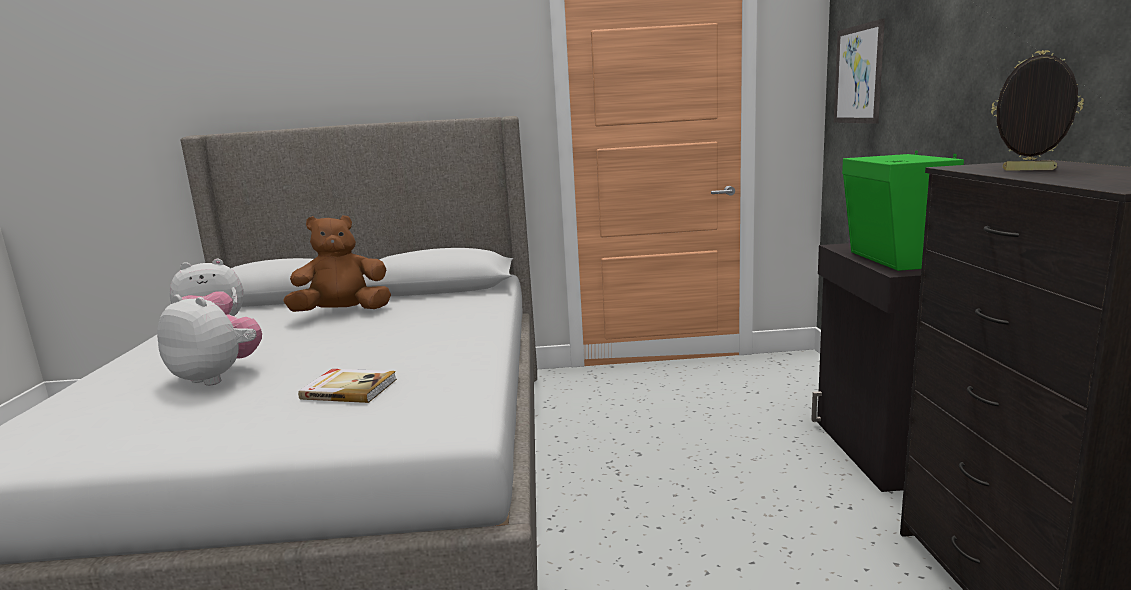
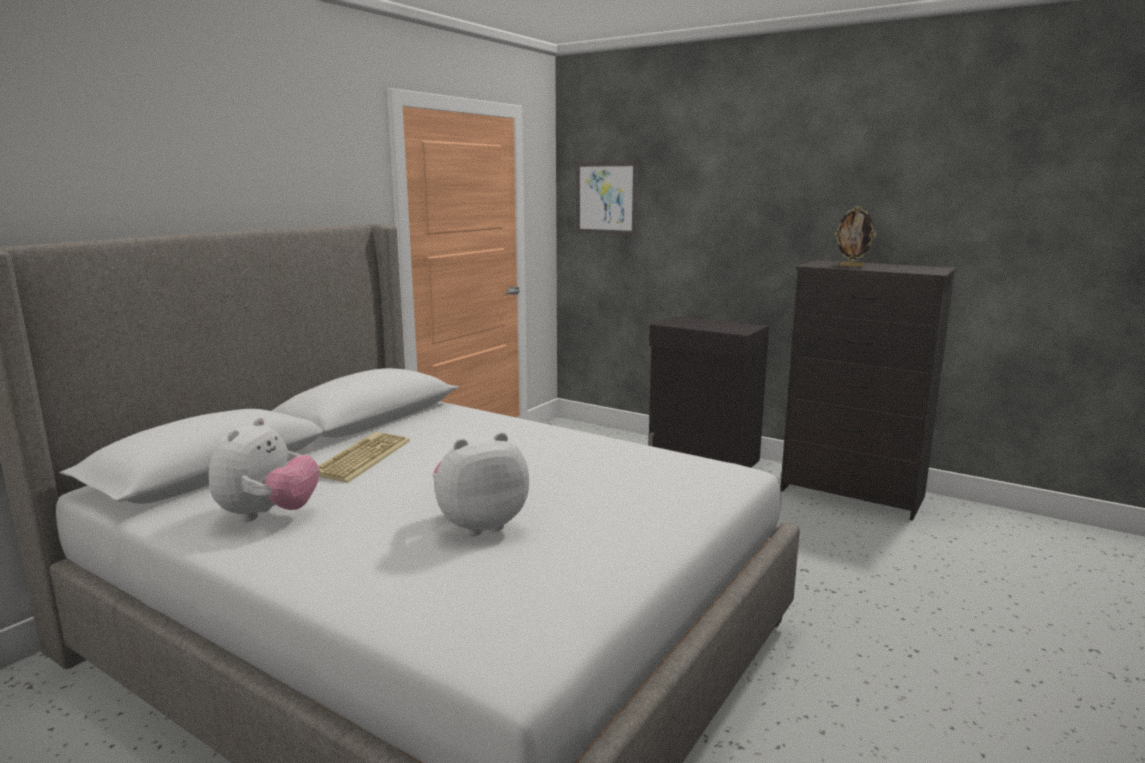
camera: 55 degrees left, 0 degrees up
brown plush toy [283,215,391,312] -> keyboard [319,432,410,483]
book [298,369,397,403] -> none
green speaker [842,150,964,271] -> none
picture frame [991,50,1084,170] -> picture frame turned 135 degrees counterclockwise [835,206,876,267]

